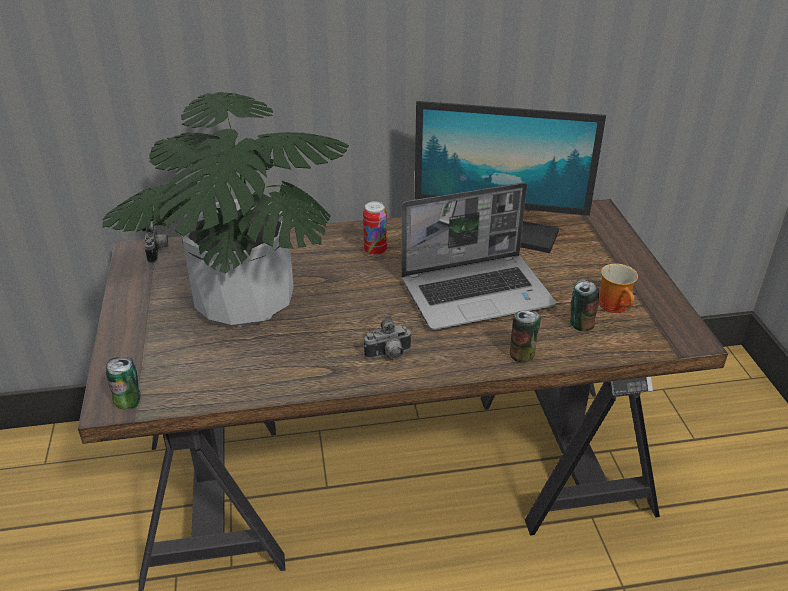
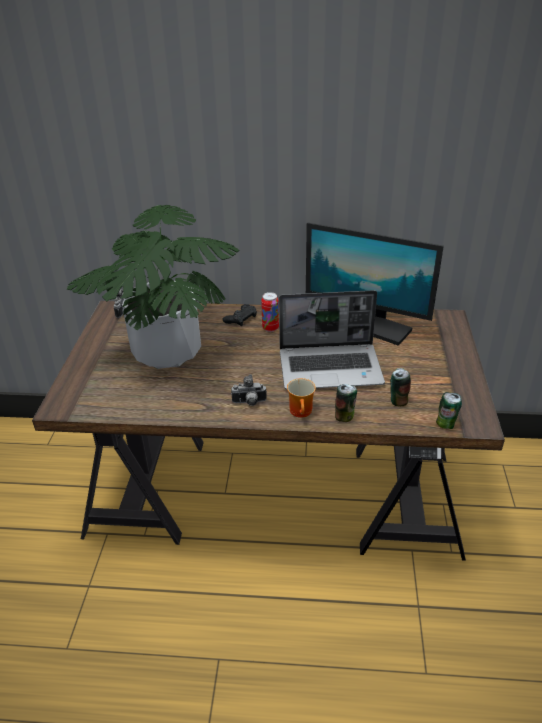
camera: 15 degrees right, 0 degrees up
can [106,357,141,409] -> can moved to [436,392,462,429]
mug [599,263,638,313] -> mug moved to [287,378,316,418]
none -> black game controller [222,304,257,327]

